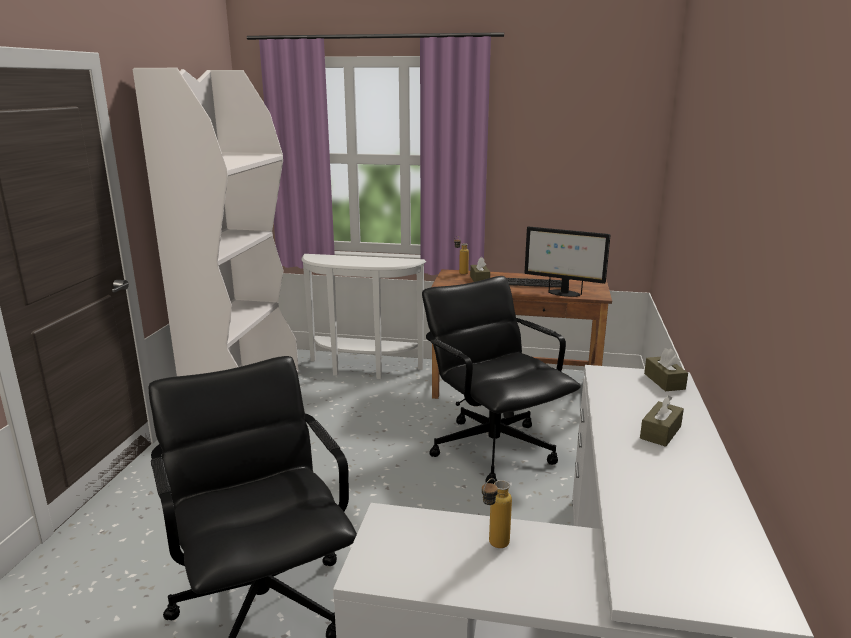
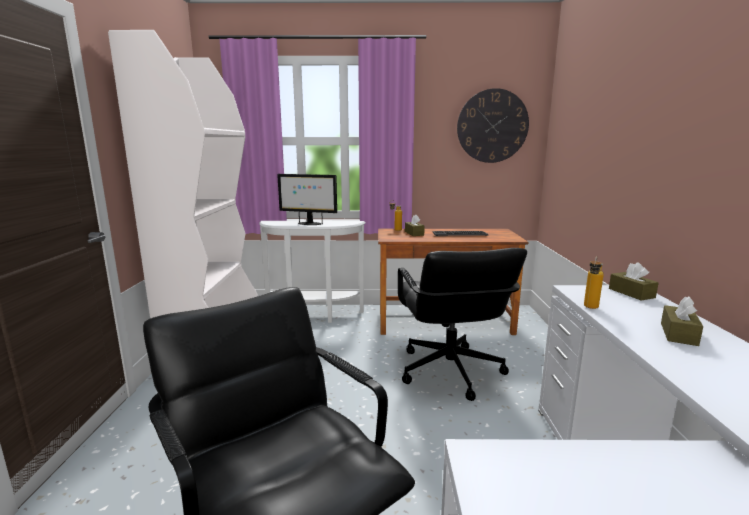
camera: 10 degrees left, 5 degrees down
black office chair [422,276,581,484] -> black office chair turned 150 degrees counterclockwise [398,248,527,401]
bottle [482,478,512,548] -> bottle moved to [584,256,604,309]
monitor [524,226,610,297] -> monitor moved to [277,174,337,225]
none -> wall clock [457,88,529,163]

